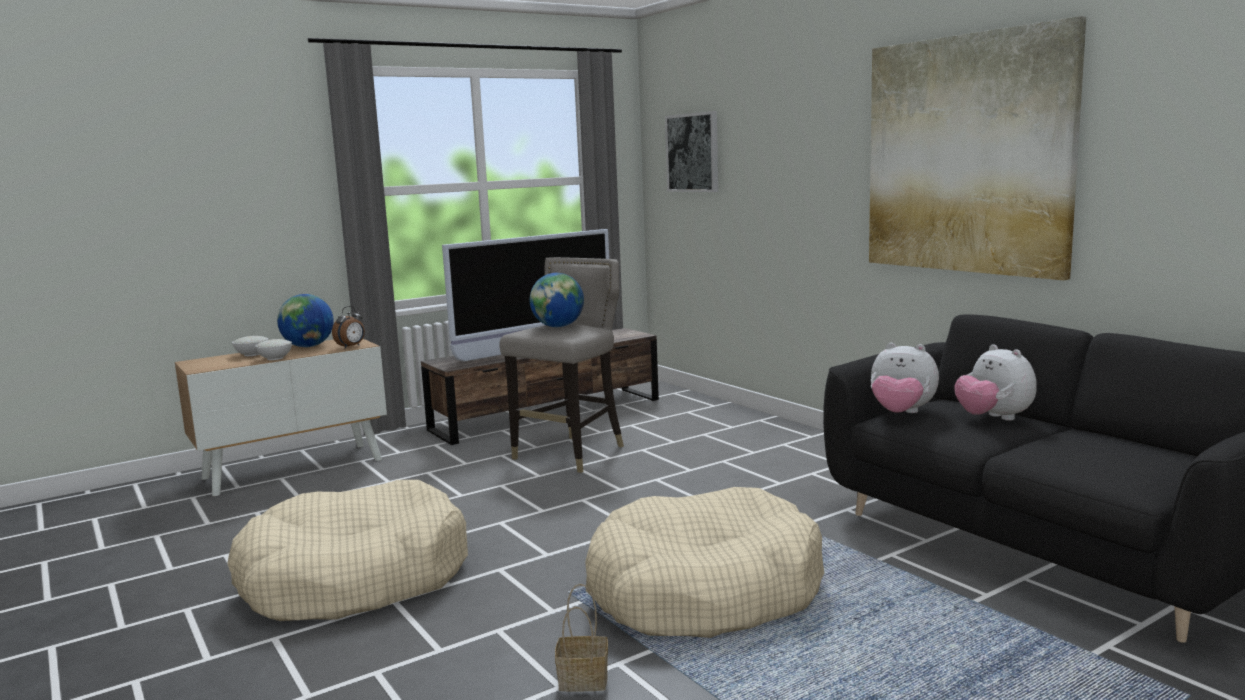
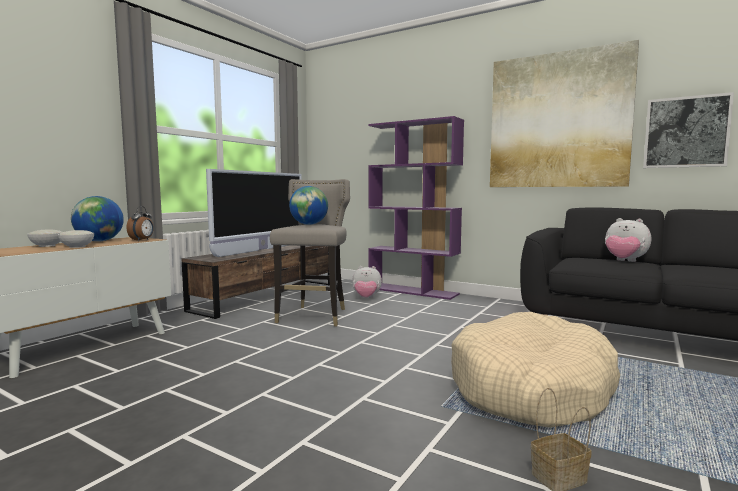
camera: 25 degrees left, 5 degrees down
beige dog bed [227,480,468,621] -> none
picture [665,111,718,192] -> picture moved to [643,92,734,168]
plush toy [871,343,939,413] -> plush toy moved to [352,266,382,298]
none -> purple bookcase [368,116,464,300]

